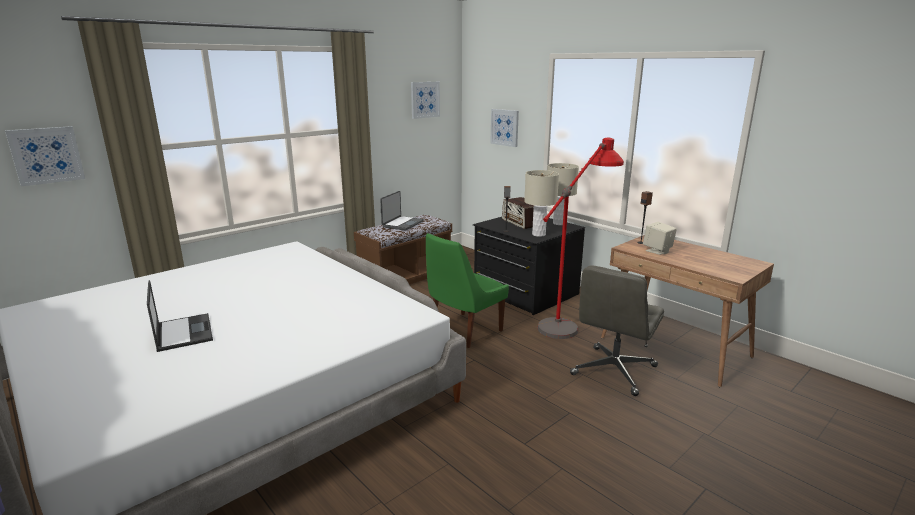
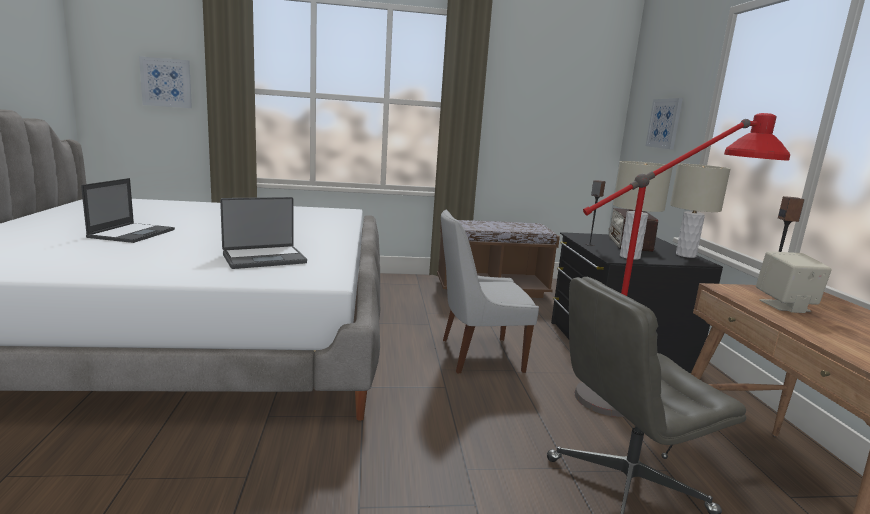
camera: 35 degrees right, 5 degrees down
laptop [380,191,424,231] -> laptop moved to [220,197,307,269]
picture [411,82,440,119] -> none
green chair [426,233,509,348] -> white chair [441,210,539,374]

